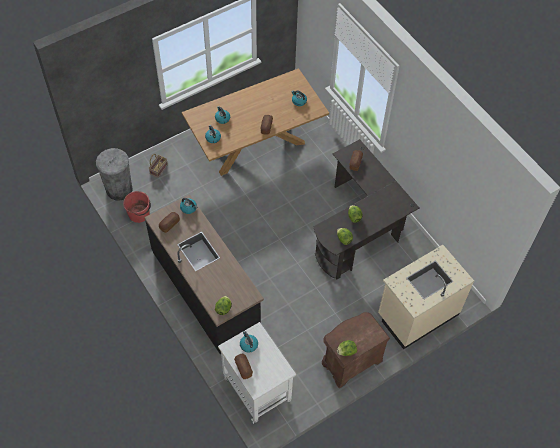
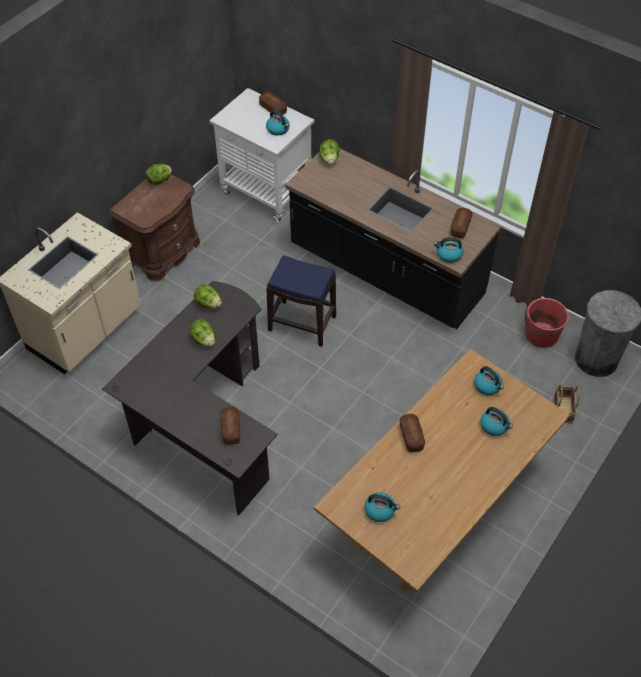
camera: 160 degrees right, 5 degrees down
none -> stool [266,256,336,347]

